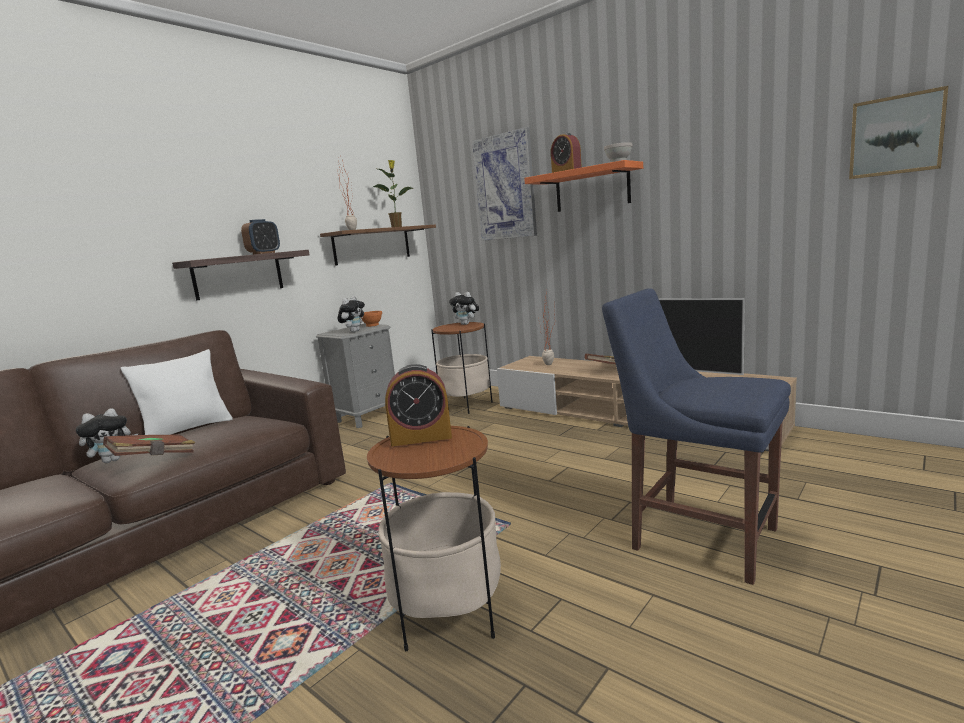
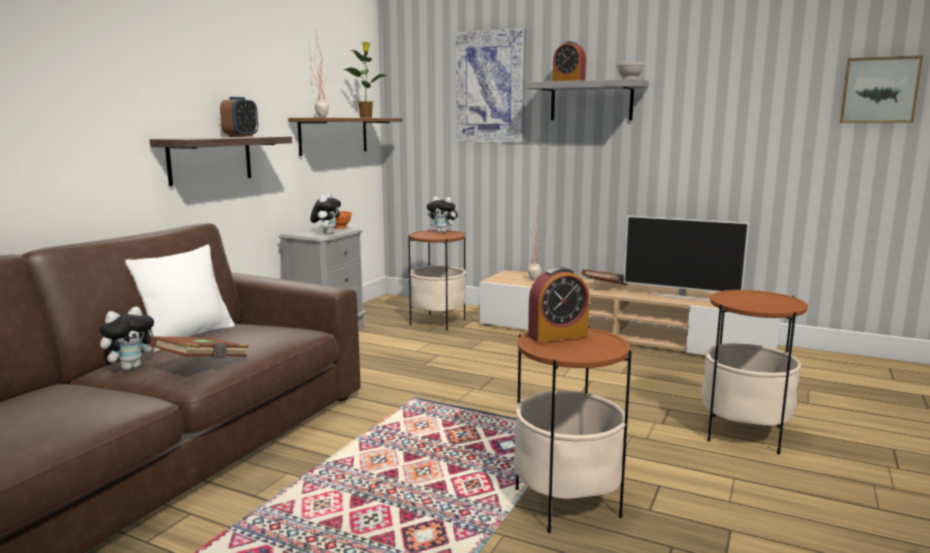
camera: 15 degrees left, 0 degrees up
orange shelf [524,160,643,212] -> grey shelf [526,79,649,120]
blue chair [602,288,791,585] -> side table [701,289,808,454]

